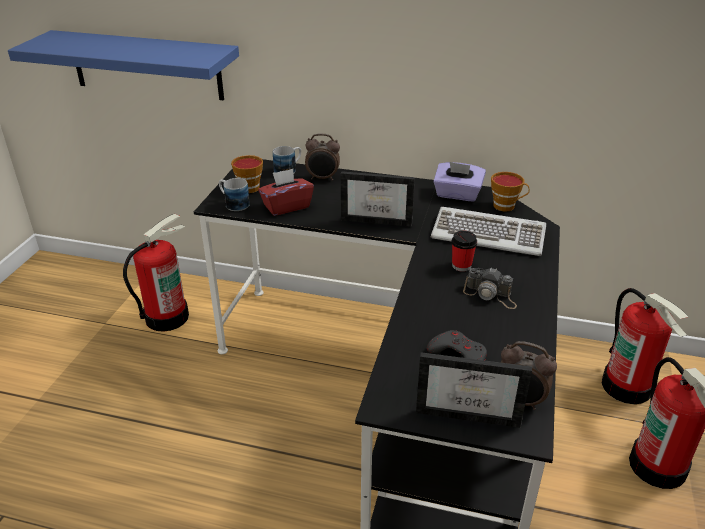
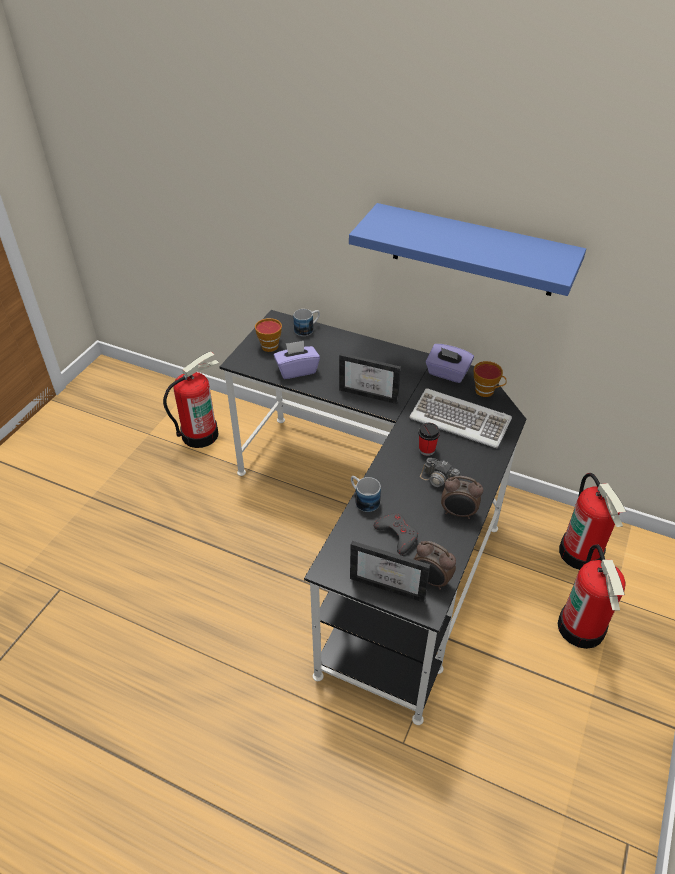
camera: 10 degrees right, 10 degrees up
blue shelf [8,30,239,100] -> blue shelf moved to [349,203,586,296]
mug [219,178,250,211] -> mug moved to [351,476,381,512]
red tissue box [258,169,314,216] -> purple tissue box [274,341,320,379]
alarm clock [305,134,340,181] -> alarm clock moved to [441,476,483,519]

